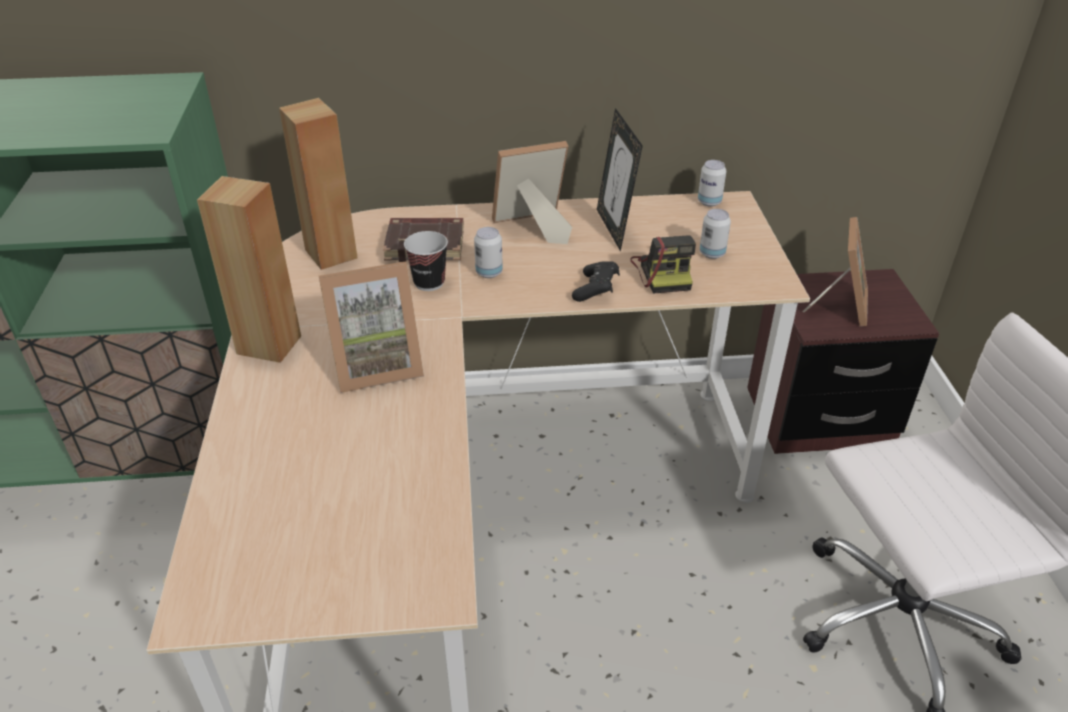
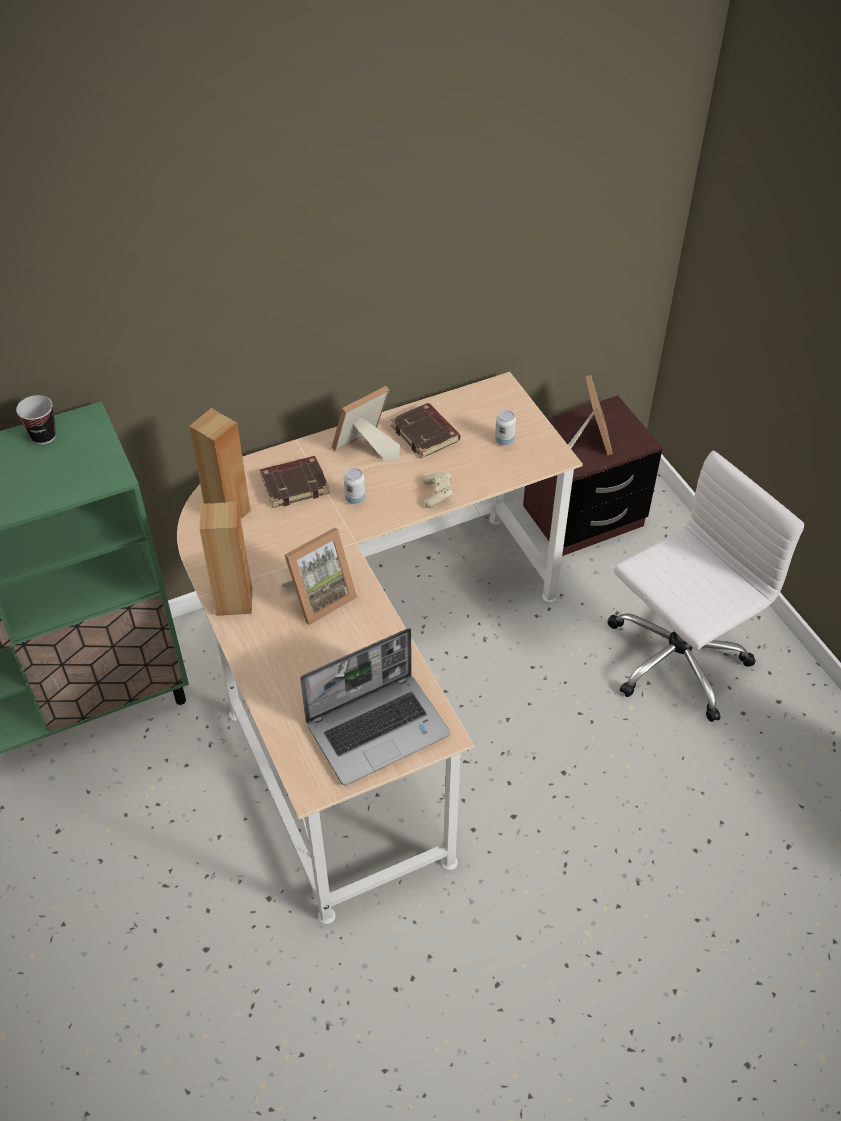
camera: 20 degrees left, 10 degrees up
cup [404,231,448,291] -> cup moved to [16,395,56,444]
black game controller [572,261,620,302] -> beige game controller [423,472,453,508]
picture frame [597,108,643,252] -> brown book [391,403,460,458]
camera [630,235,696,294] -> none
can [698,160,726,207] -> none
none -> laptop [300,628,450,785]

